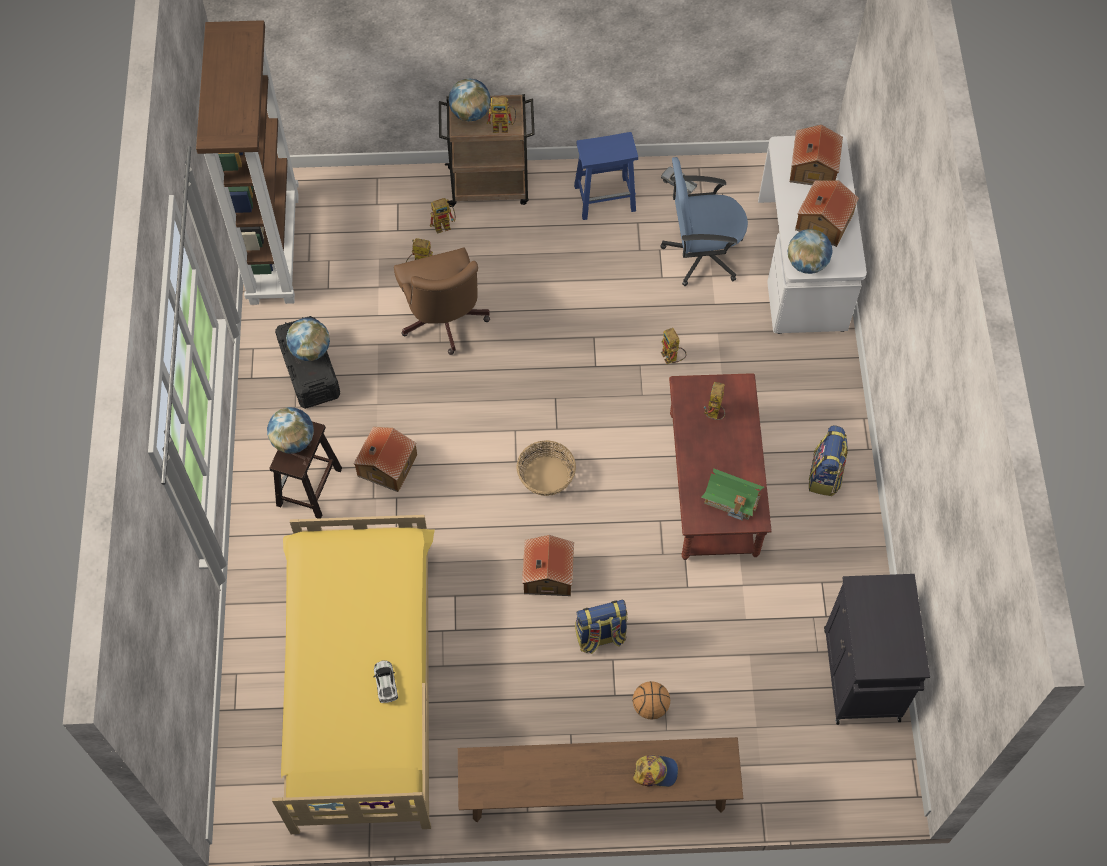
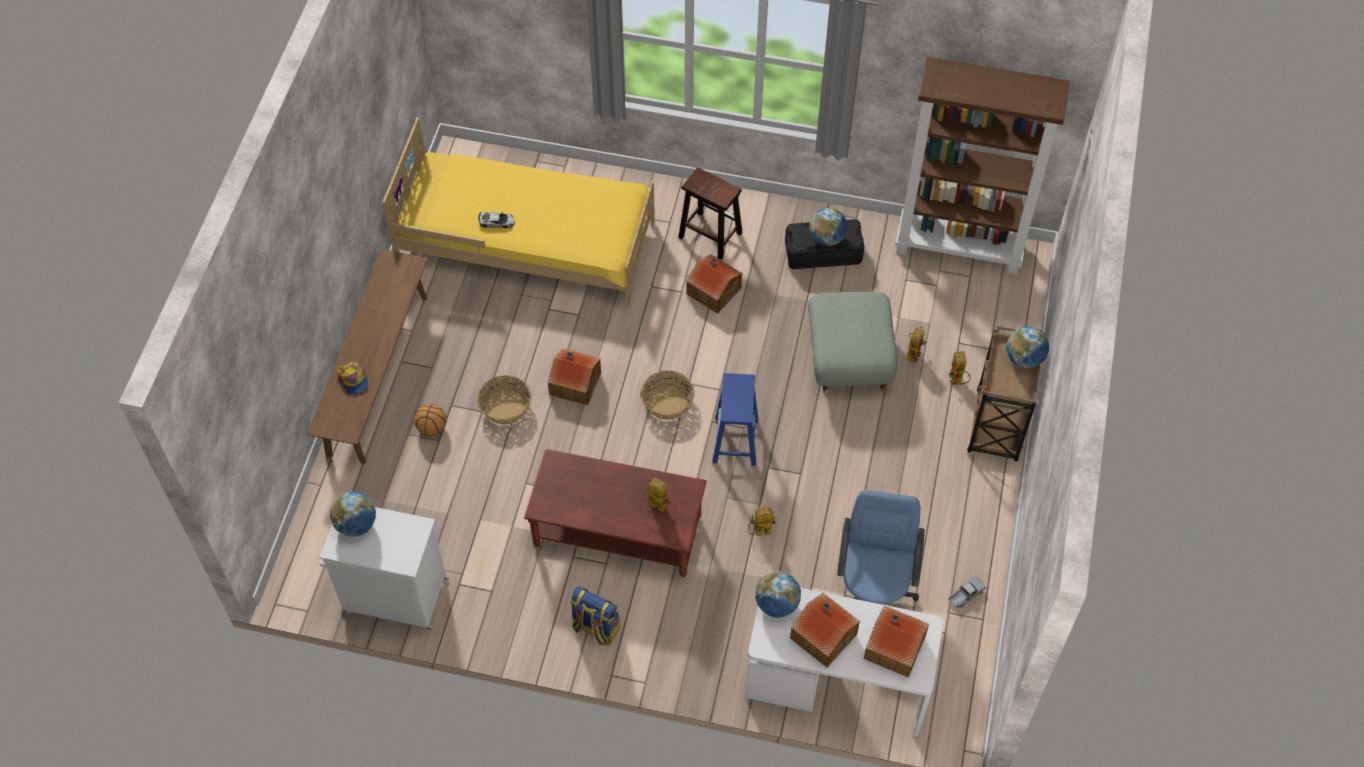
camera: 105 degrees right, 5 degrees down
globe [267,407,314,454] -> globe moved to [330,491,376,537]
brown office chair [394,247,490,355] -> grey ottoman [808,292,898,394]
toy robot [487,97,516,133] -> none
blue stool [574,132,638,220] -> blue stool moved to [712,373,758,466]
backpack [575,600,628,654] -> basket [477,375,531,425]
cap [633,755,678,787] -> cap turned 45 degrees counterclockwise [337,362,368,395]
toy house [701,468,764,521] -> none
black cabinet [824,574,930,725] -> white cabinet [319,507,449,630]

